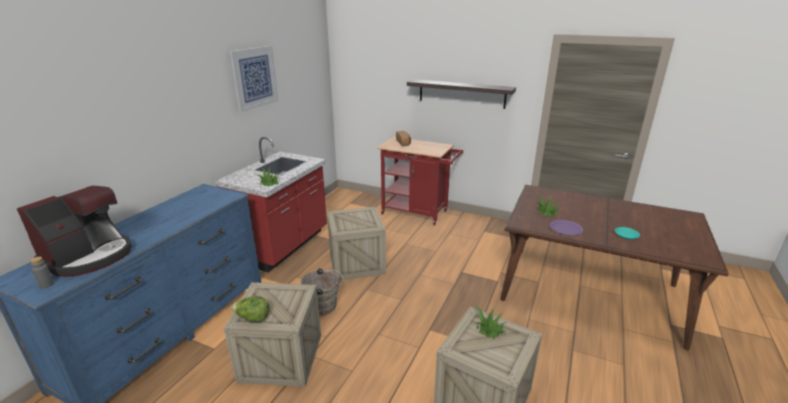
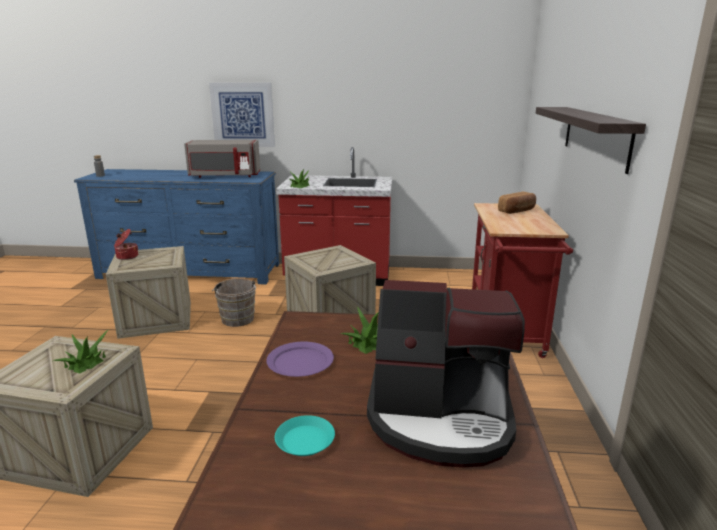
camera: 70 degrees right, 5 degrees down
coffee machine [17,186,132,277] -> coffee machine moved to [367,280,525,468]
picture [230,46,278,112] -> picture moved to [209,83,275,147]
lettuce [231,296,269,322] -> cooking pot [114,229,138,260]
none -> grey microwave [184,140,260,178]

